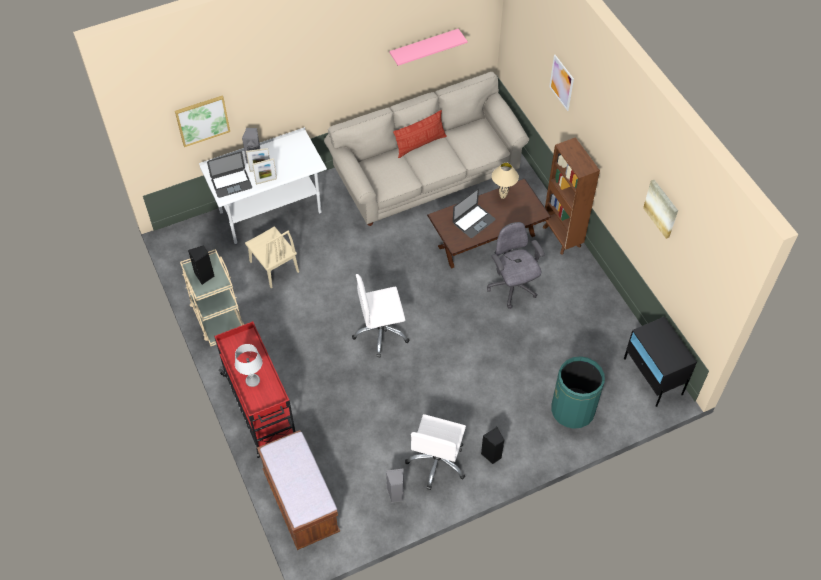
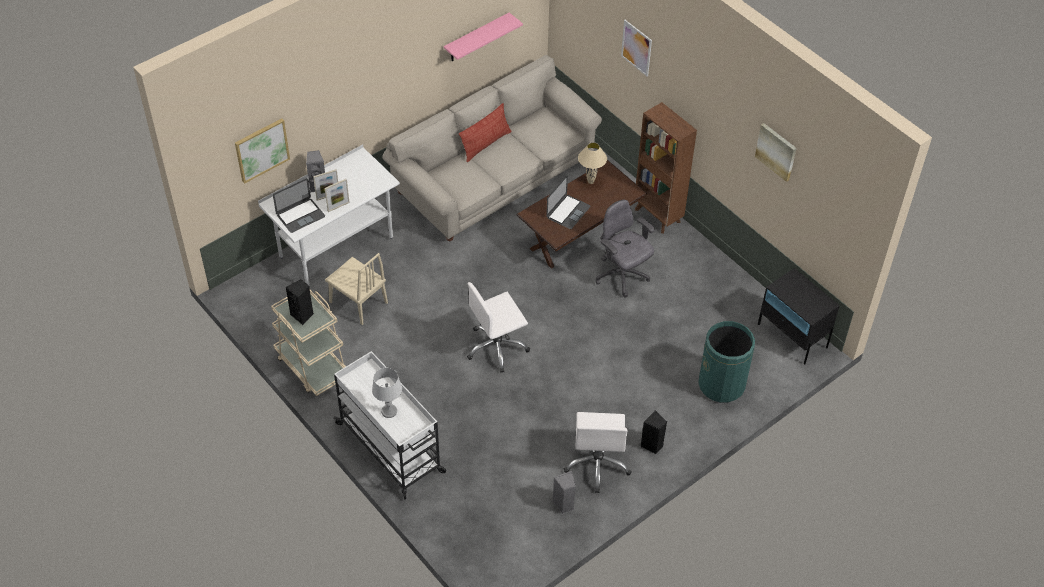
camera: 15 degrees left, 5 degrees down
red cart [214,321,295,458] -> white cart [333,351,446,500]
brown bench [257,430,340,550] -> none

